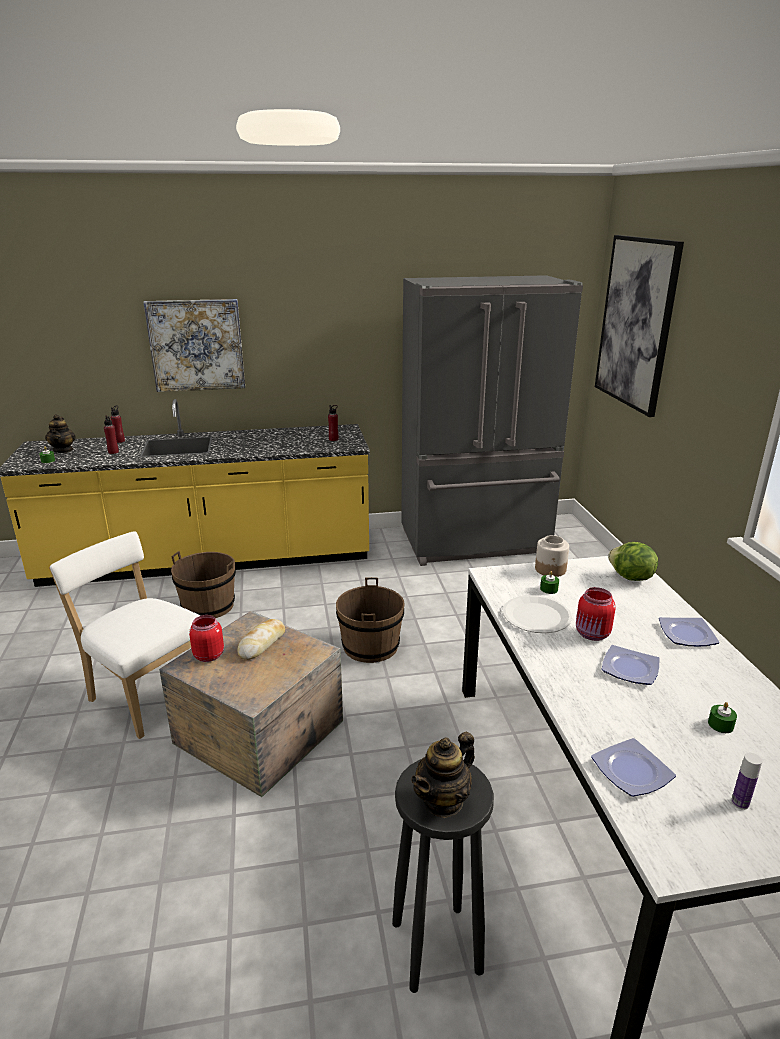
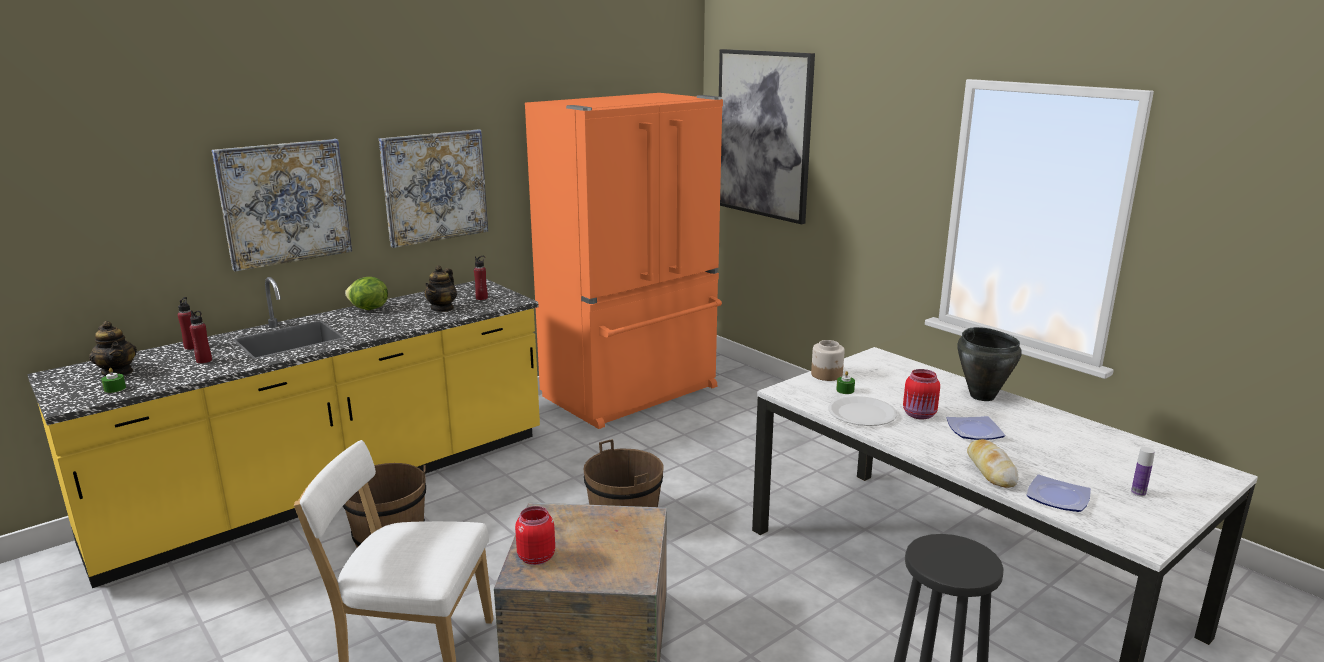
camera: 30 degrees left, 5 degrees down
bread [237,619,285,660] -> bread moved to [967,439,1018,488]
grey fridge [401,275,583,566] -> orange fridge [525,93,723,429]
teapot [411,732,475,818] -> teapot moved to [425,265,457,312]
lettuce [608,542,658,581] -> lettuce moved to [345,277,388,310]
plate [659,617,720,646] -> black cooking pot [957,327,1022,401]
green candle [708,702,737,733] -> none
none -> picture [379,129,488,248]

